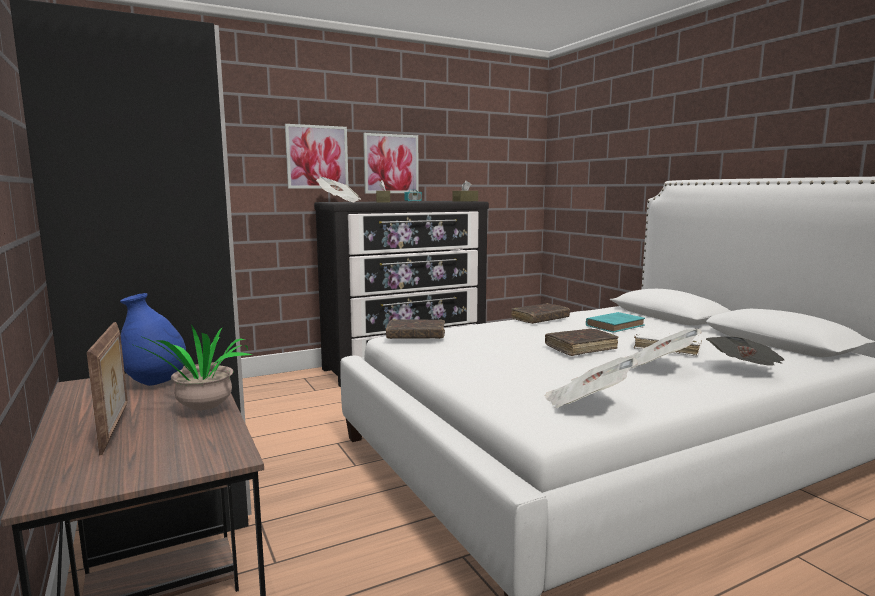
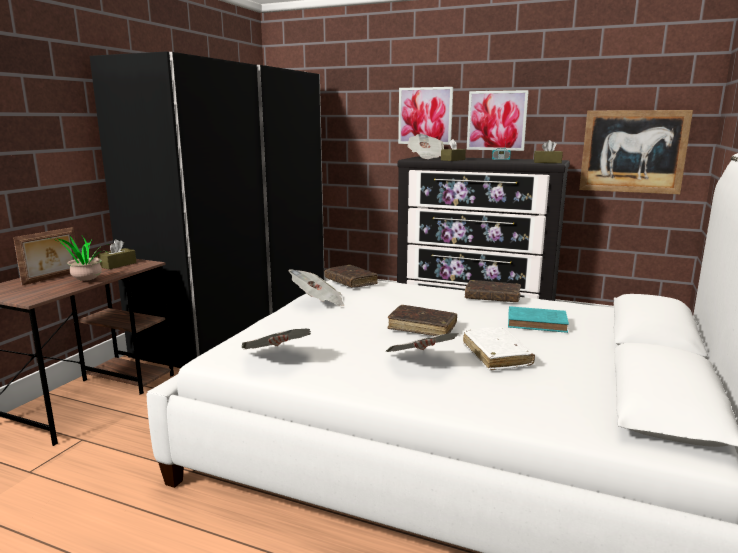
camera: 50 degrees right, 5 degrees up
blue vase [120,293,186,386] -> brown tissue box [98,239,136,269]
newspaper [706,336,784,365] -> newspaper moved to [288,269,344,306]
none -> picture [579,110,693,194]

